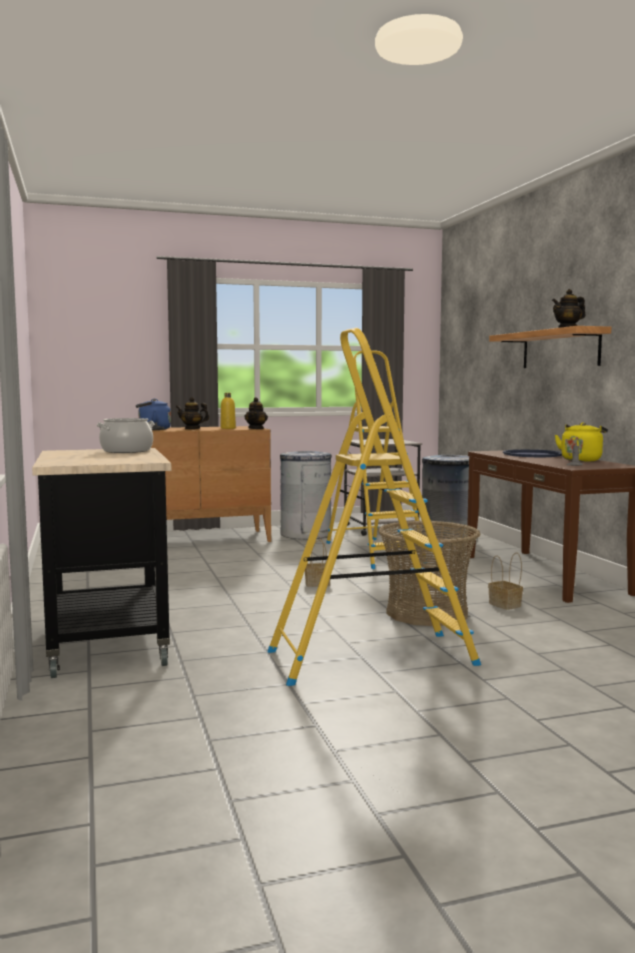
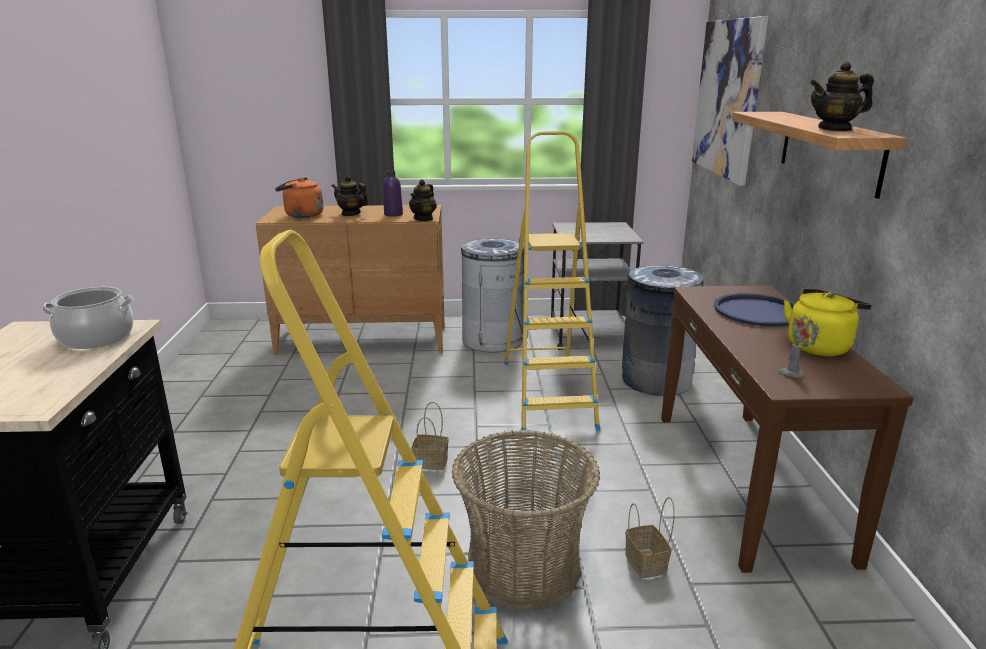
camera: 15 degrees right, 15 degrees up
blue kettle [136,399,171,430] -> orange kettle [275,177,323,218]
yellow bottle [220,393,236,429] -> purple bottle [383,170,403,217]
none -> picture [692,16,768,186]

